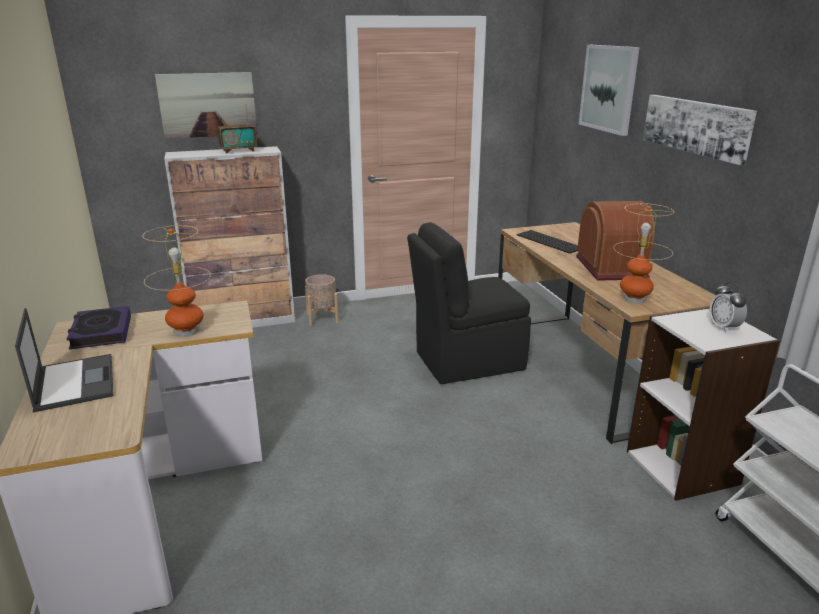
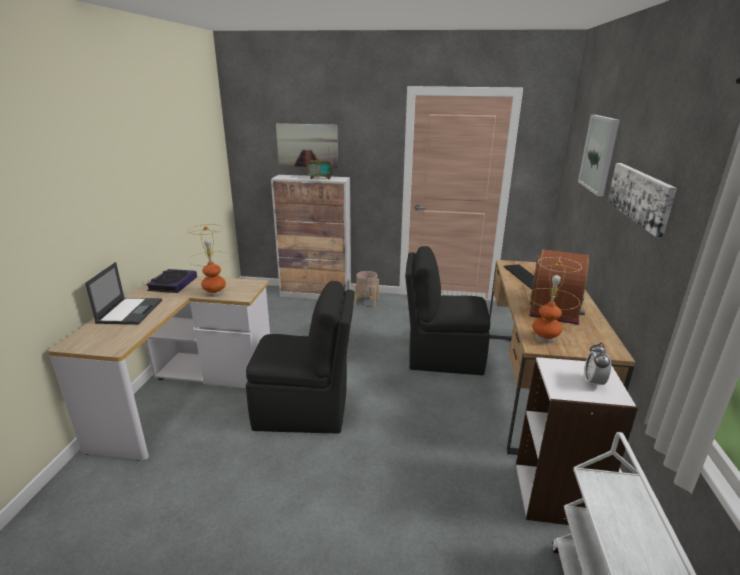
camera: 25 degrees right, 0 degrees up
none -> black chair [246,281,355,433]

